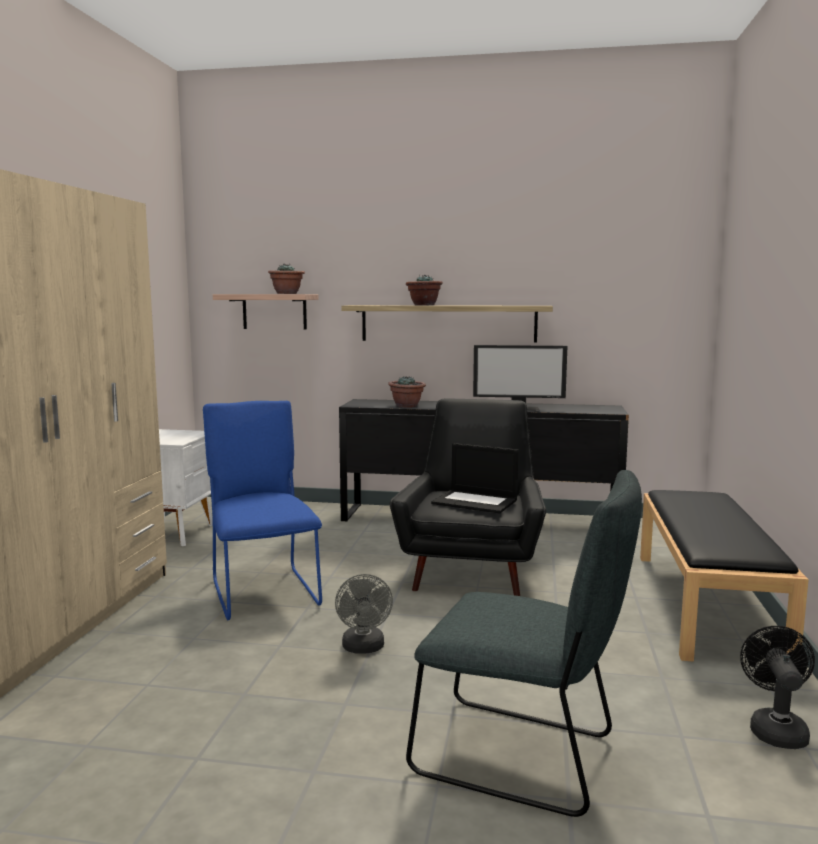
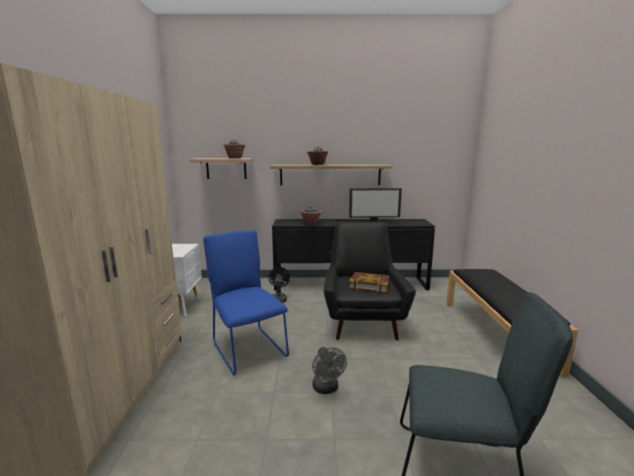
camera: 10 degrees left, 5 degrees up
laptop [431,443,518,514] -> book [349,272,389,293]
black fan [740,626,815,749] -> black fan moved to [268,267,290,303]

